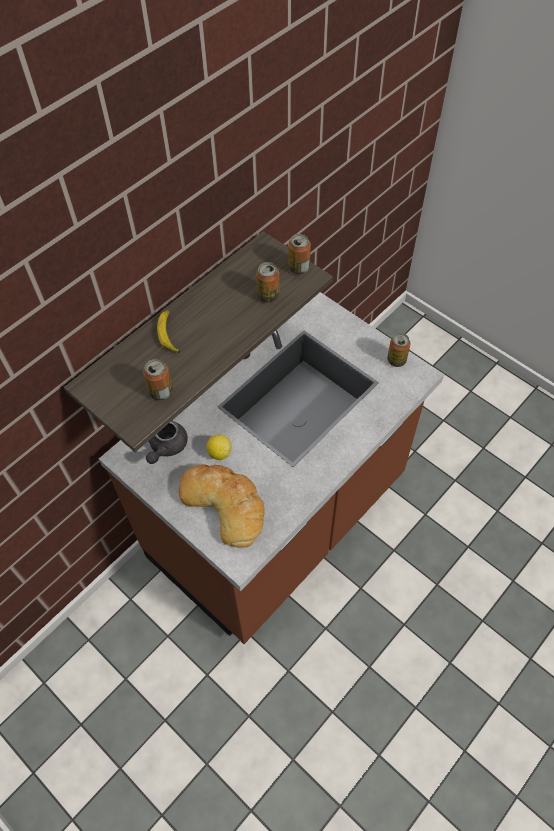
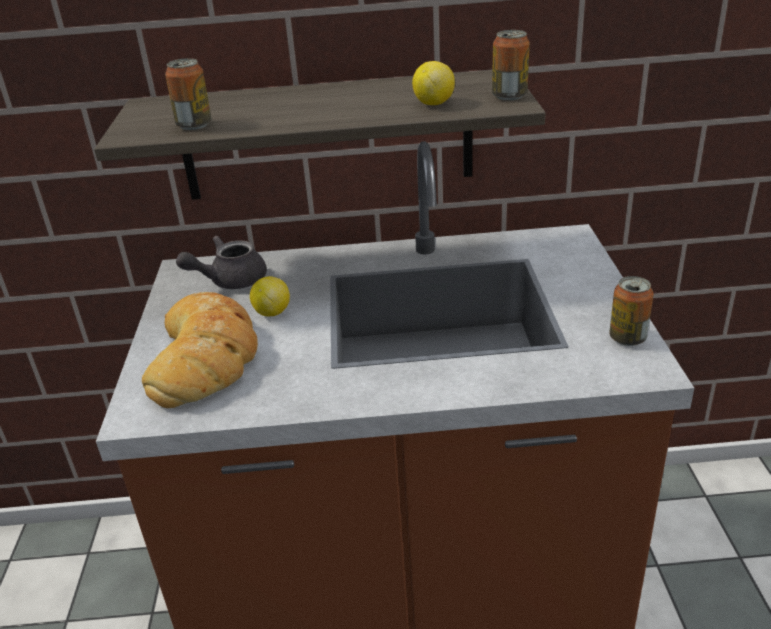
camera: 45 degrees right, 25 degrees down
banana [157,310,181,353] -> none
can [256,262,280,303] -> lemon [412,61,455,105]

